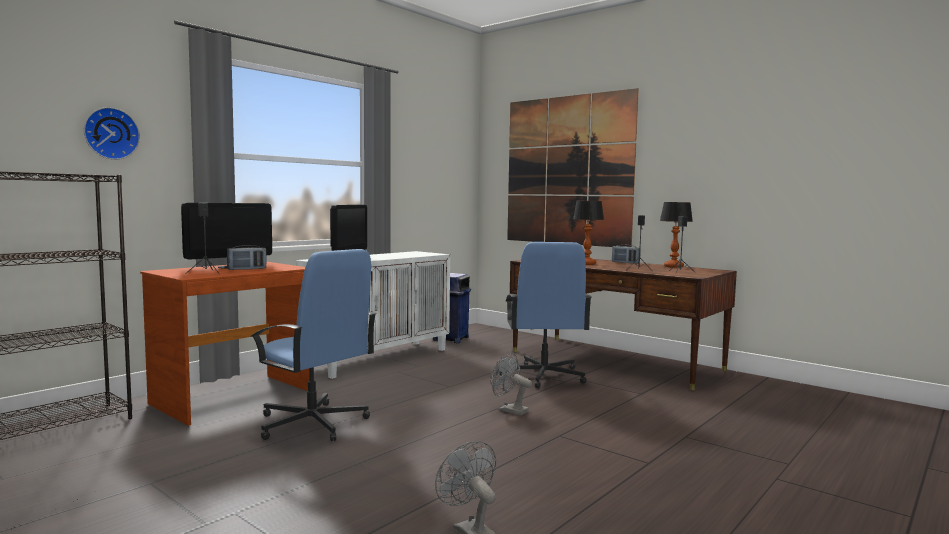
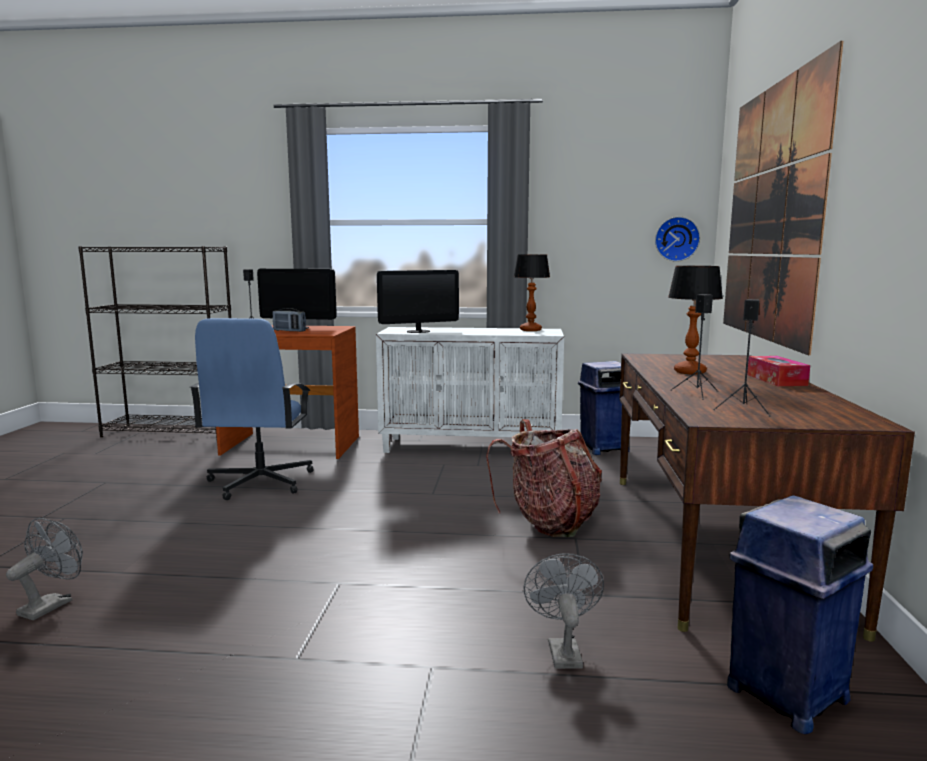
camera: 55 degrees right, 5 degrees up
wall clock [84,107,140,160] -> wall clock moved to [655,217,700,262]
grey fan [490,353,532,415] -> grey fan moved to [523,553,604,669]
blue office chair [500,242,592,388] -> backpack [486,419,602,537]
radio [612,245,641,264] -> tissue box [747,356,810,386]
table lamp [660,202,693,268] -> table lamp moved to [514,254,550,331]
none -> blue trash can [727,495,873,734]

